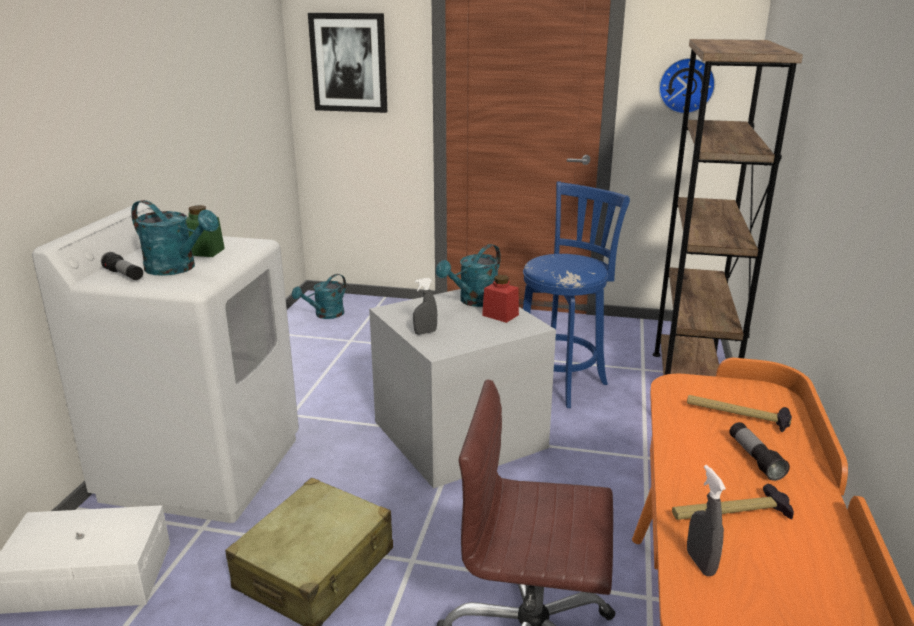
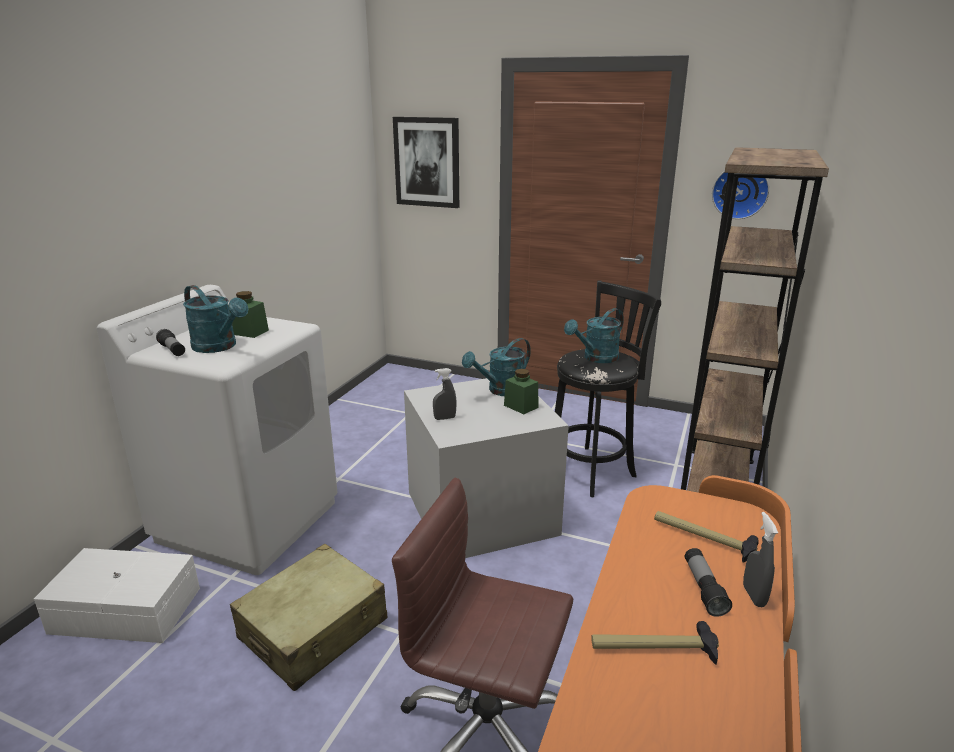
camera: 10 degrees right, 0 degrees up
turquoise watering can [292,274,346,319] -> turquoise watering can moved to [564,308,624,363]
red jar [482,275,519,323] -> green jar [504,369,539,414]
blue stool [523,181,630,408] -> black stool [555,281,661,497]
grey spray bottle [687,465,726,576] -> grey spray bottle moved to [743,512,778,607]

